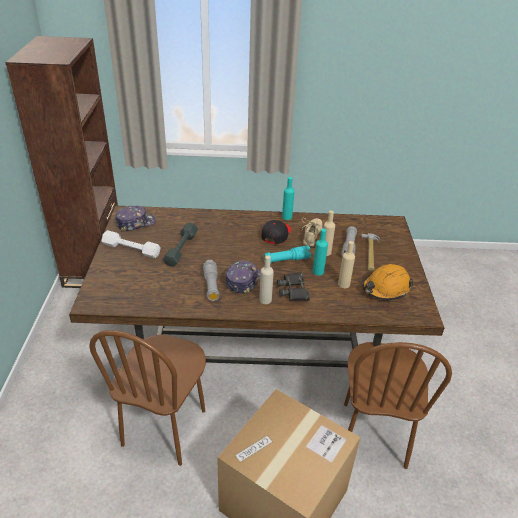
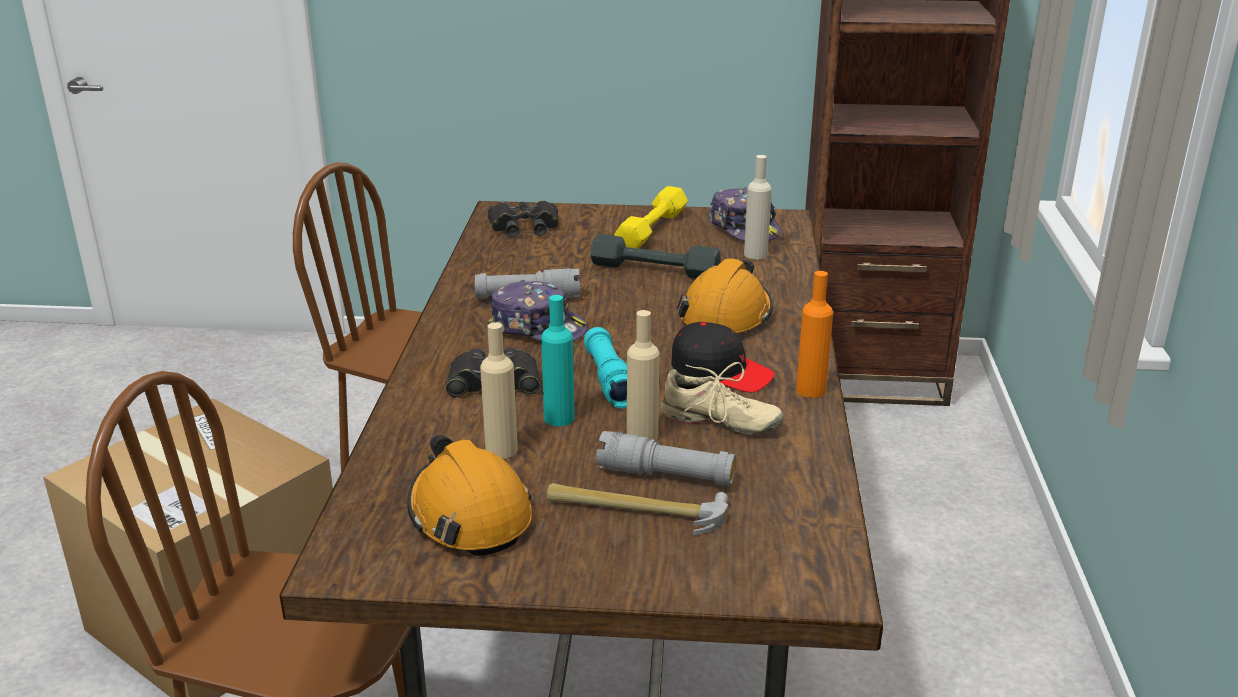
camera: 95 degrees right, 10 degrees down
white dumbbell [101,230,161,259] -> yellow dumbbell [614,186,688,249]
beige bottle [259,255,274,304] -> beige bottle moved to [744,155,772,259]
turquoise bottle [282,177,294,220] -> orange bottle [796,271,833,398]
none -> black binoculars [488,200,559,238]
none -> orange hard hat [677,258,773,333]

